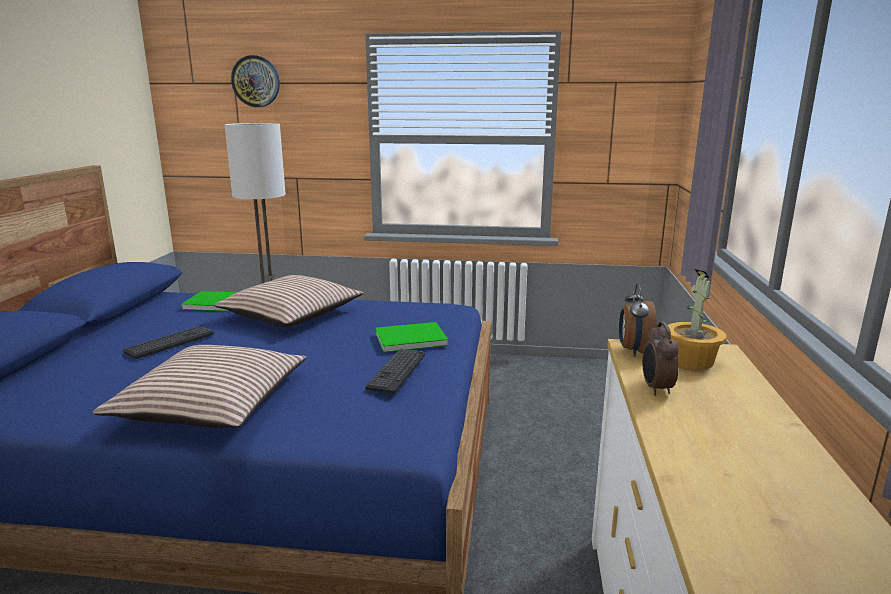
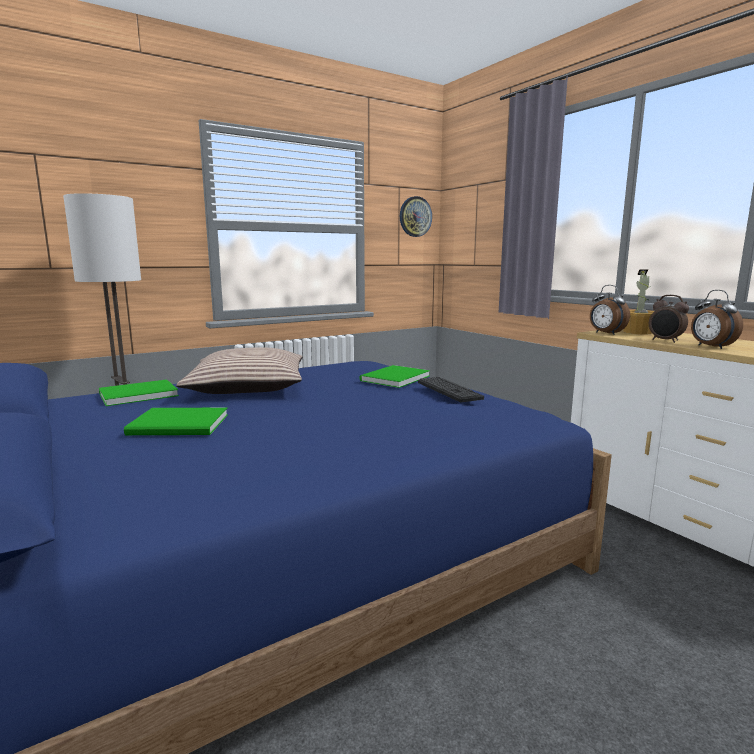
camera: 40 degrees left, 5 degrees down
pillow [93,345,306,428] -> none
keyboard [123,326,214,359] -> green book [124,408,228,435]
wall clock [231,55,280,107] -> wall clock moved to [400,196,432,237]
none -> alarm clock [691,290,743,349]

